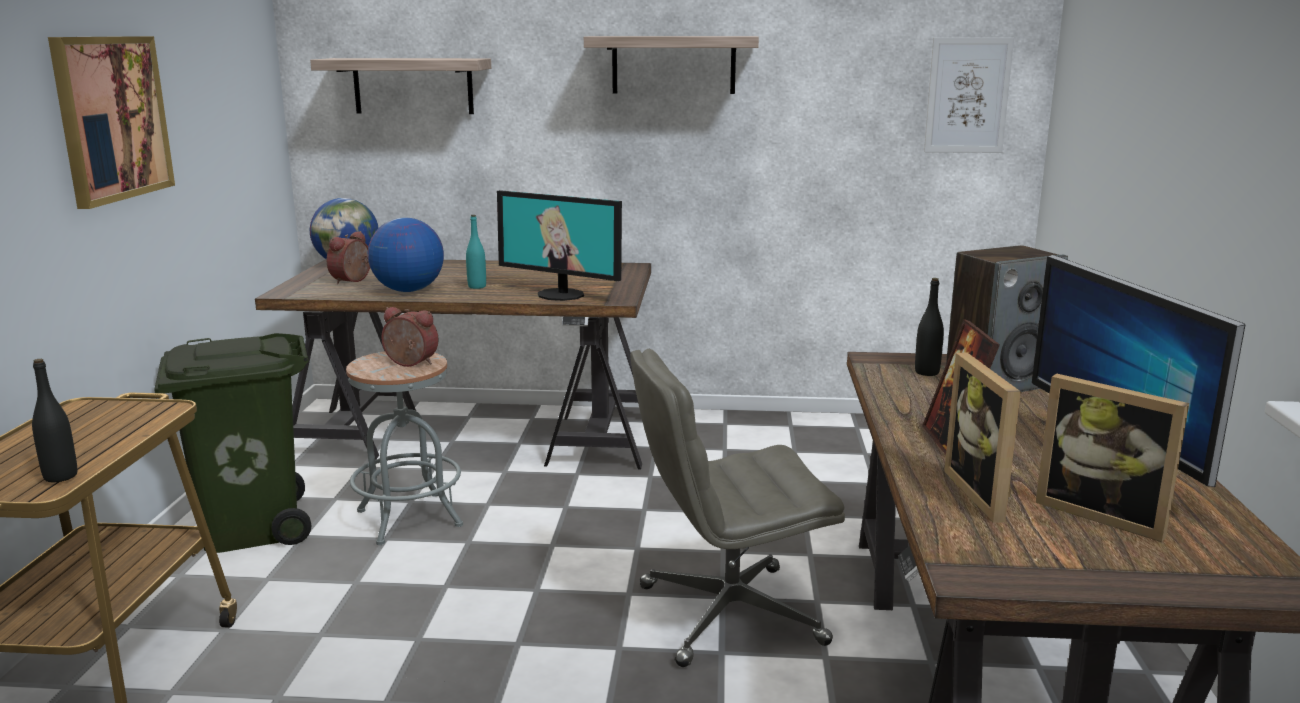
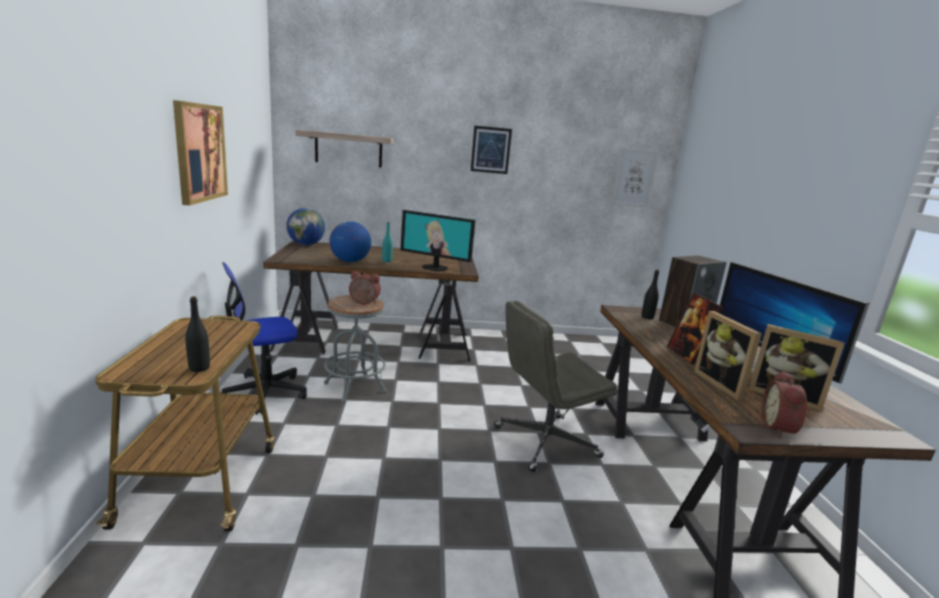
camera: 10 degrees left, 0 degrees up
green trash can [154,333,311,553] -> office chair [220,262,307,415]
alarm clock [327,231,370,284] -> alarm clock moved to [762,371,807,437]
shelf [584,36,759,94] -> picture [471,126,512,174]

